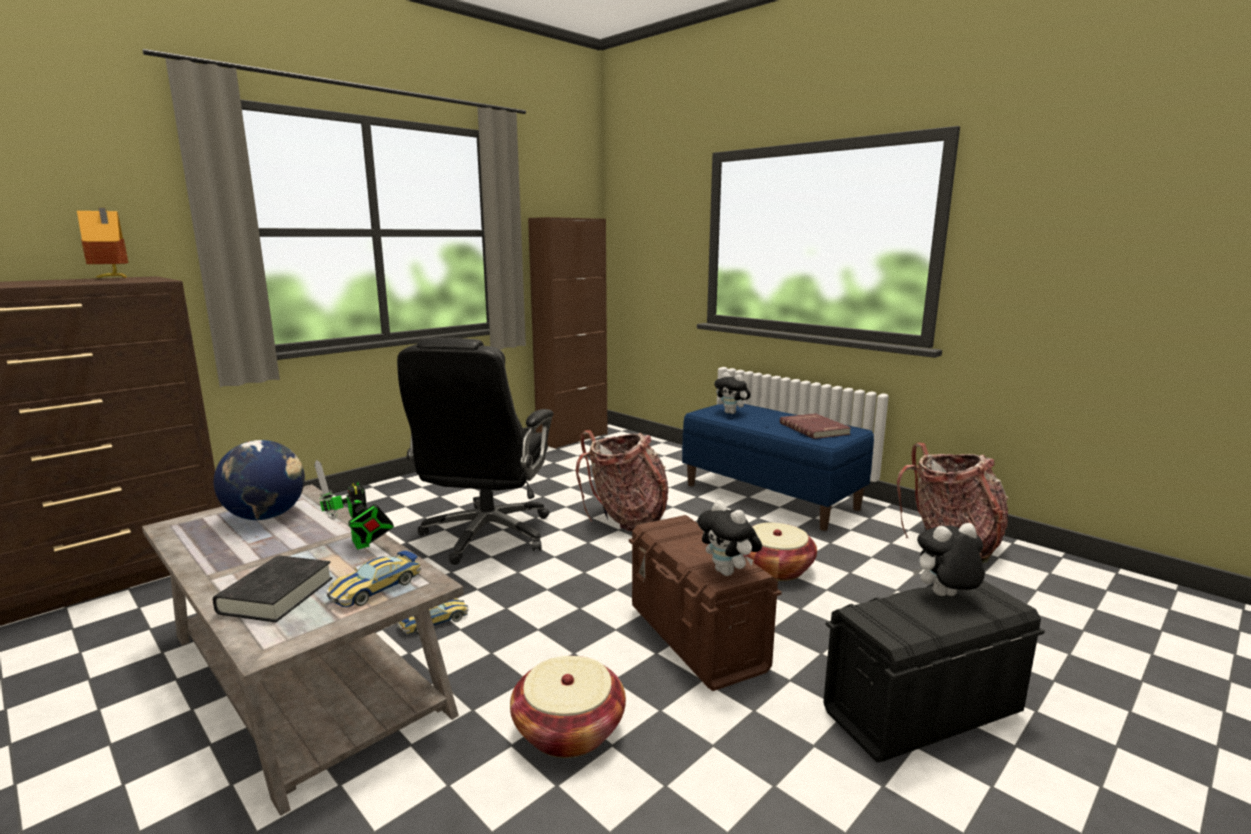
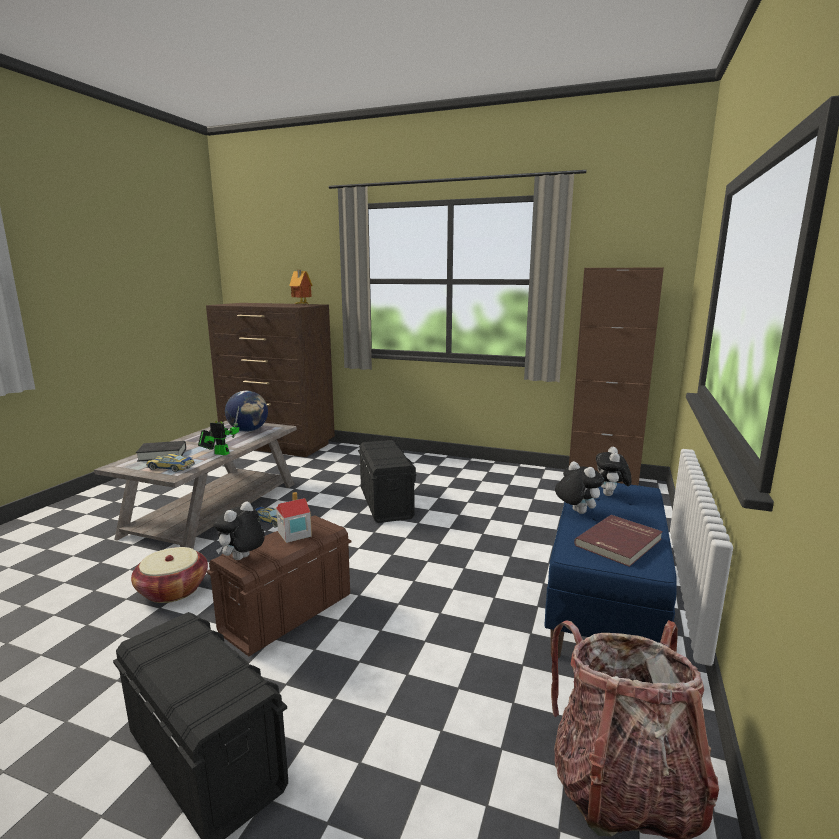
camera: 65 degrees right, 0 degrees up
toy robot [314,460,394,549] -> toy robot turned 75 degrees clockwise [198,406,239,455]
black office chair [397,338,554,565] -> black storage box [358,440,416,523]
backpack [576,430,668,531] -> none
basket [743,522,817,581] -> none
plush toy [913,523,985,596] -> plush toy moved to [555,461,604,514]
none -> toy house [276,492,312,543]

